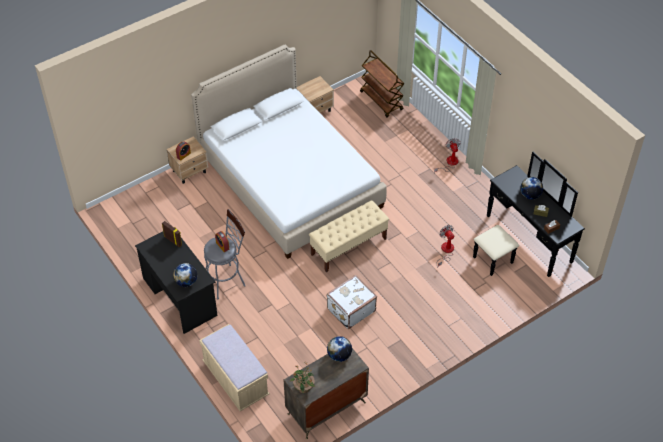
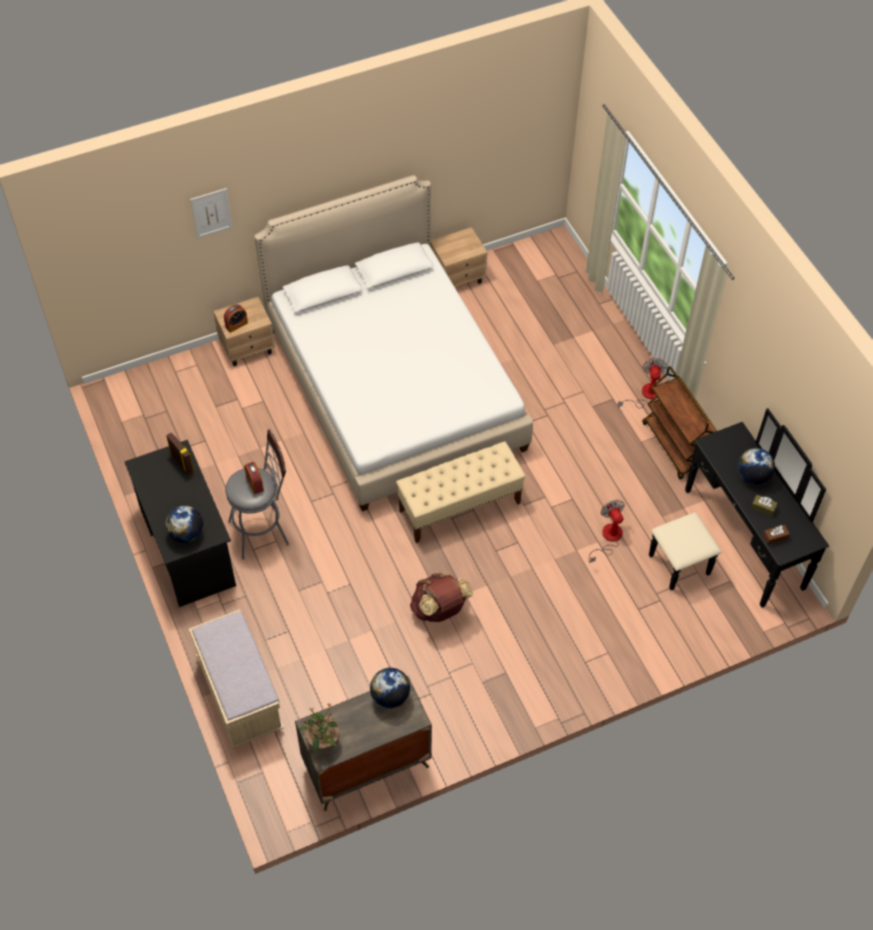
camera: 10 degrees right, 5 degrees up
white suitcase [327,275,377,329] -> brown backpack [410,573,473,622]
brown cart [360,50,404,117] -> brown cart moved to [642,366,717,479]
none -> picture [190,188,233,239]

